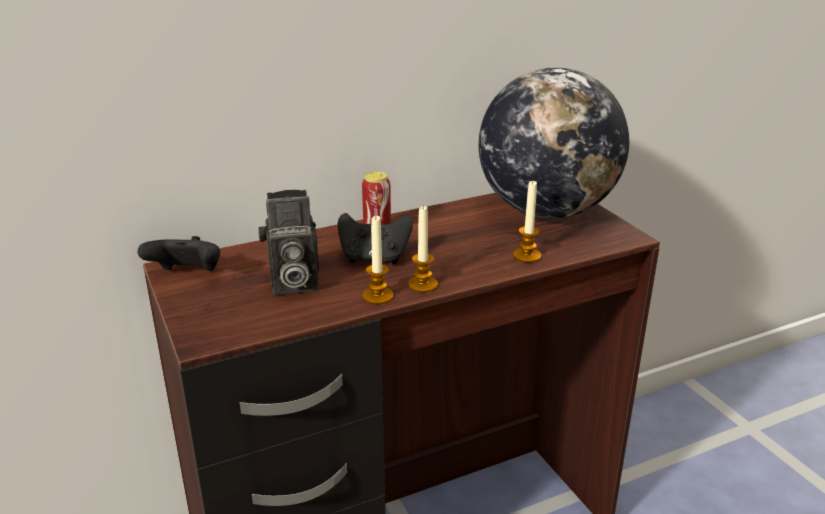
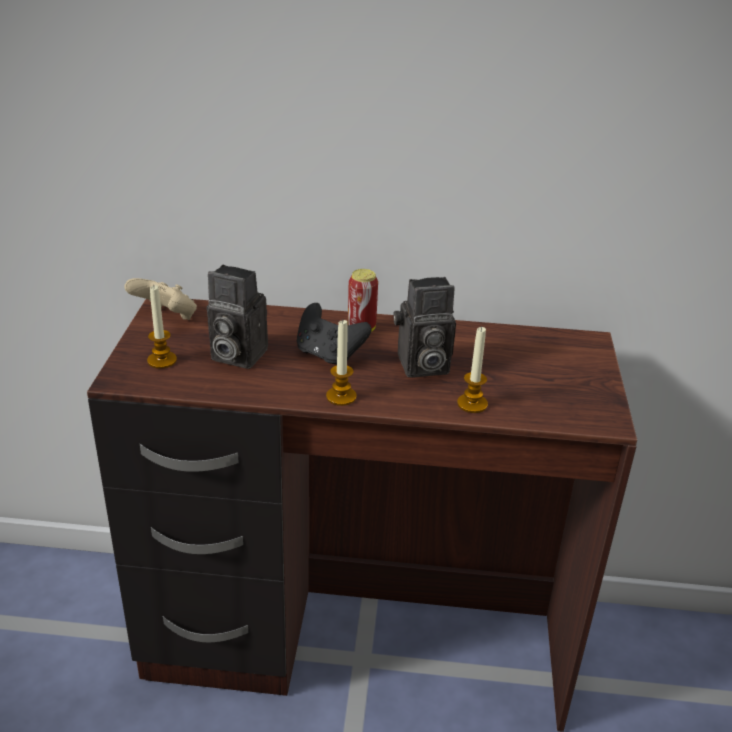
camera: 30 degrees right, 5 degrees up
black game controller [138,236,220,271] -> beige game controller [124,278,197,320]
candle [363,216,393,304] -> candle moved to [147,285,177,369]
globe [479,68,629,219] -> none
none -> camera [393,277,456,378]

